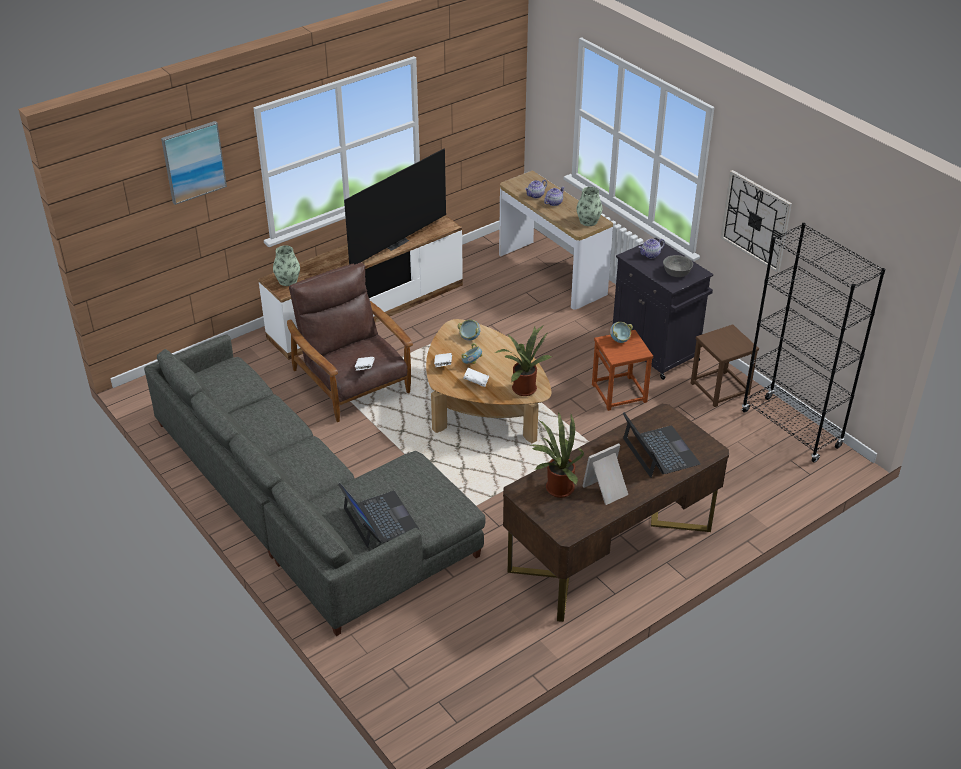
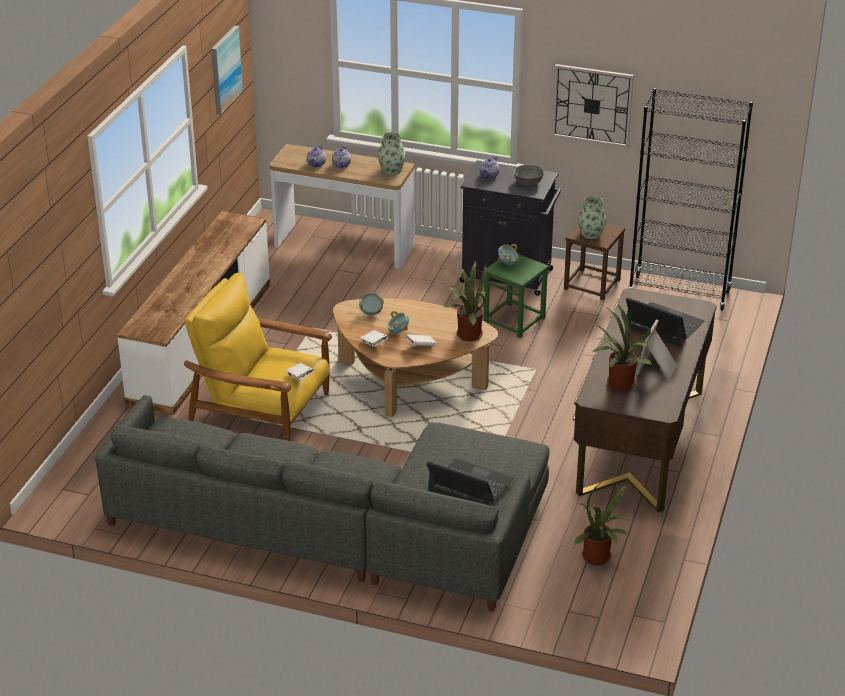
camera: 35 degrees left, 5 degrees down
picture [161,121,227,205] -> picture moved to [211,26,243,115]
vase [273,245,300,286] -> vase moved to [578,196,606,239]
brown armchair [287,263,413,422] -> yellow armchair [184,273,332,441]
television [344,149,446,265] -> none
brown stool [592,330,653,411] -> green stool [483,254,549,338]
none -> potted plant [573,484,630,566]

